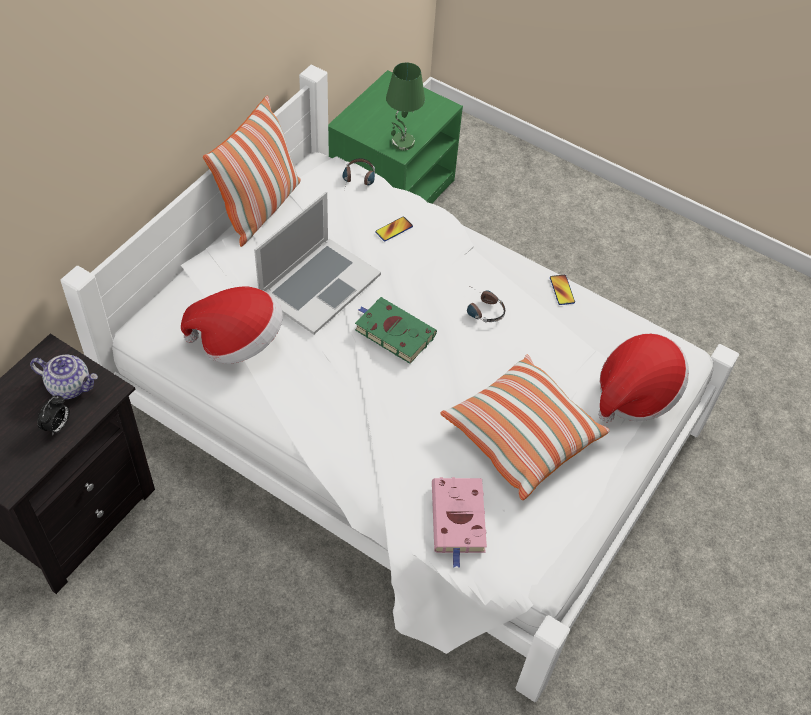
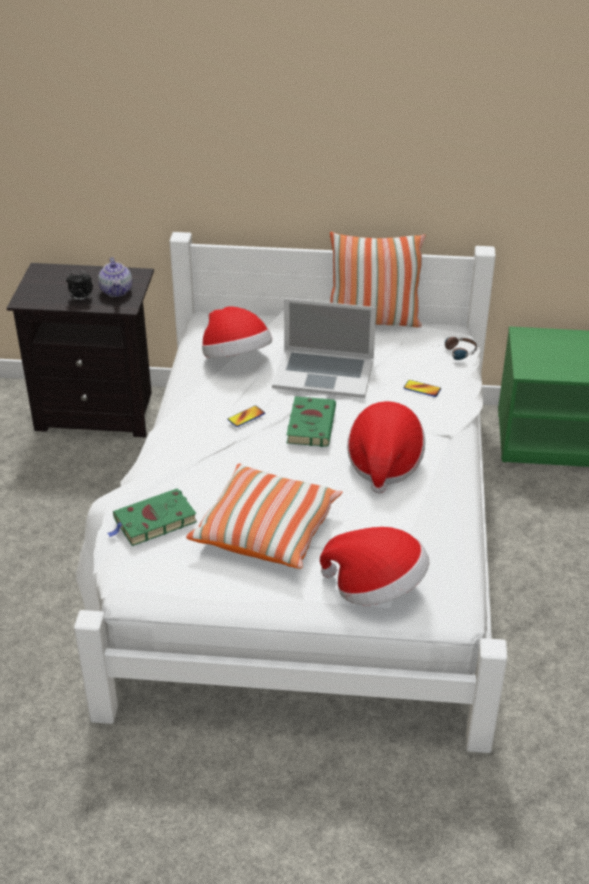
camera: 65 degrees right, 15 degrees down
green table lamp [386,62,425,151] -> none
pink book [432,477,487,568] -> green book [107,488,197,546]
headphones [467,285,506,322] -> hat [347,401,425,494]
phone [550,275,575,305] -> phone moved to [227,406,265,427]

